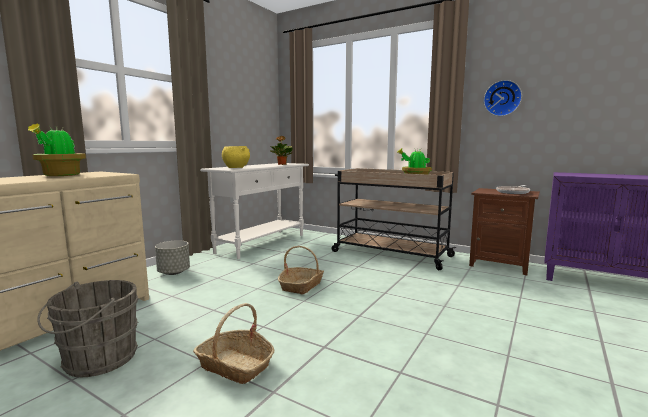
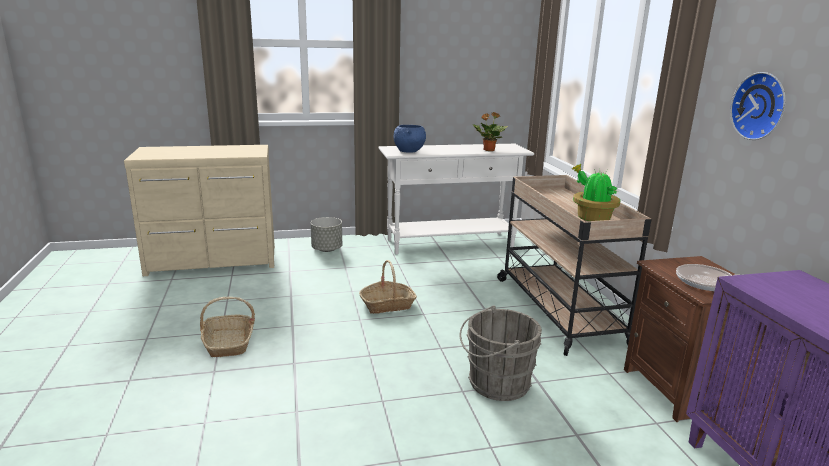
camera: 45 degrees right, 10 degrees up
potted plant [28,124,86,176] -> none
grey bucket [37,280,139,377] -> grey bucket moved to [460,305,542,401]
yellow bowl [222,146,250,168] -> blue bowl [394,125,426,152]

